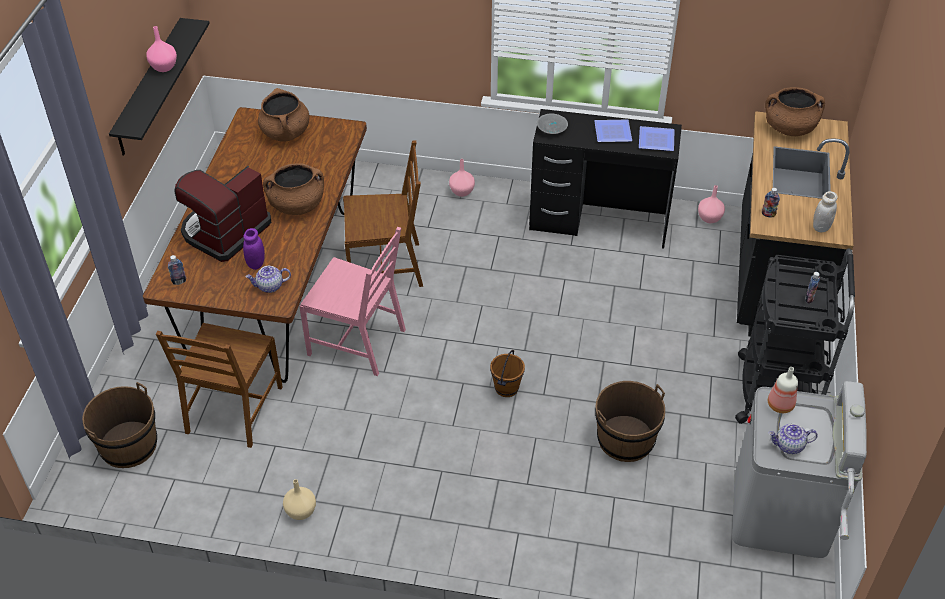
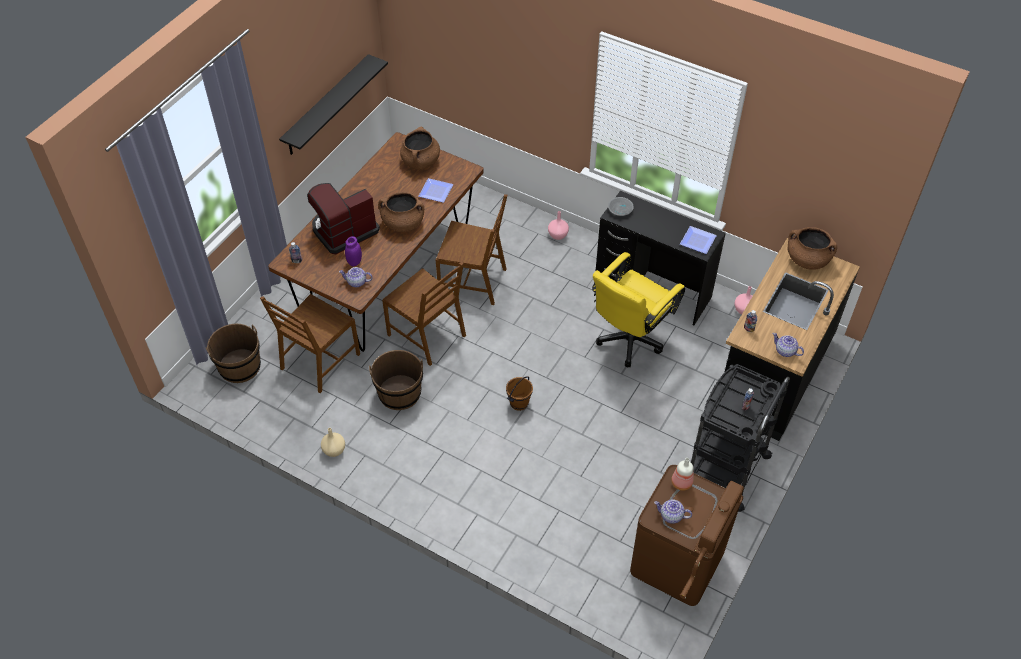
camera: 20 degrees right, 5 degrees up
pink vase [146,26,177,72] -> none
pink chair [299,227,406,376] -> brown chair [382,262,466,366]
plate [594,119,632,142] -> plate moved to [418,178,453,203]
brown bucket [595,381,665,462] -> brown bucket moved to [369,350,423,410]
grey washing machine [732,381,867,558] -> brown washing machine [630,465,744,606]
white jar [813,191,838,232] -> teapot [772,333,804,357]
none -> yellow office chair [592,252,685,367]

